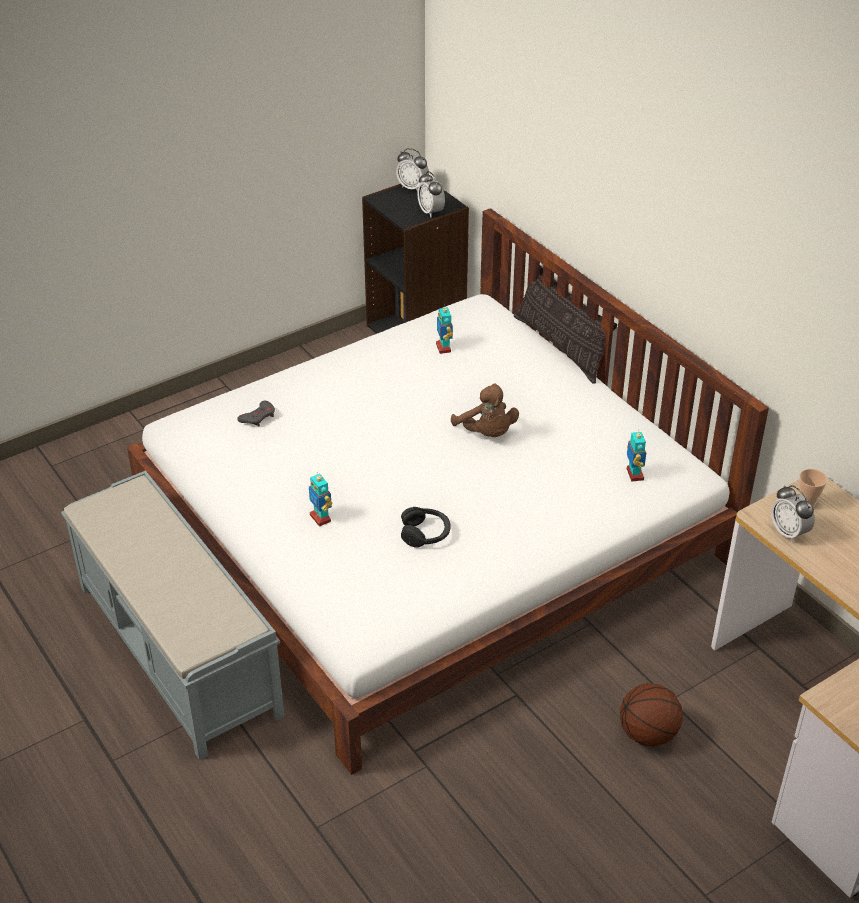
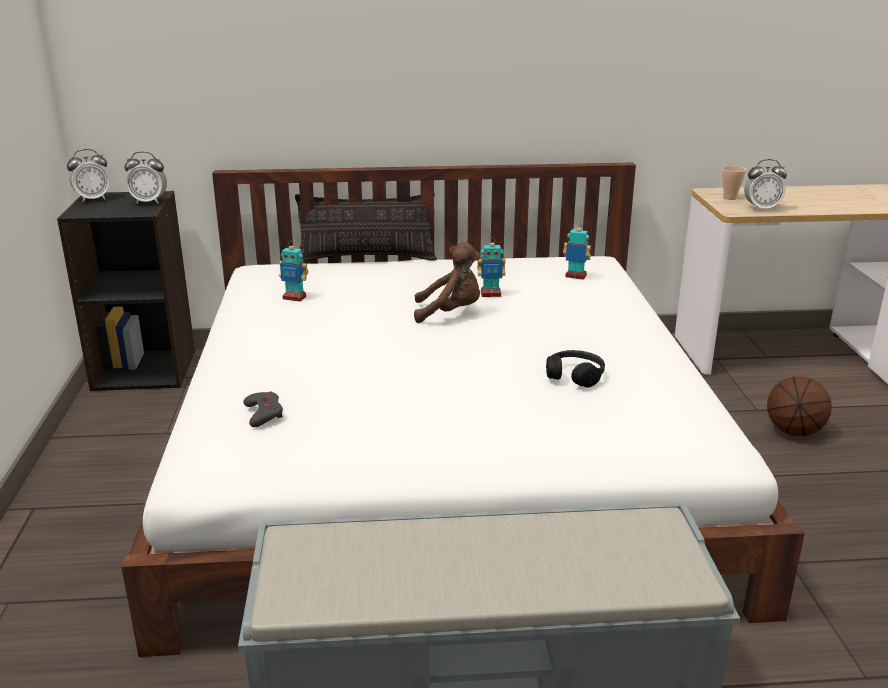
camera: 60 degrees left, 15 degrees down
toy robot [309,472,333,527] -> toy robot moved to [477,237,506,297]

